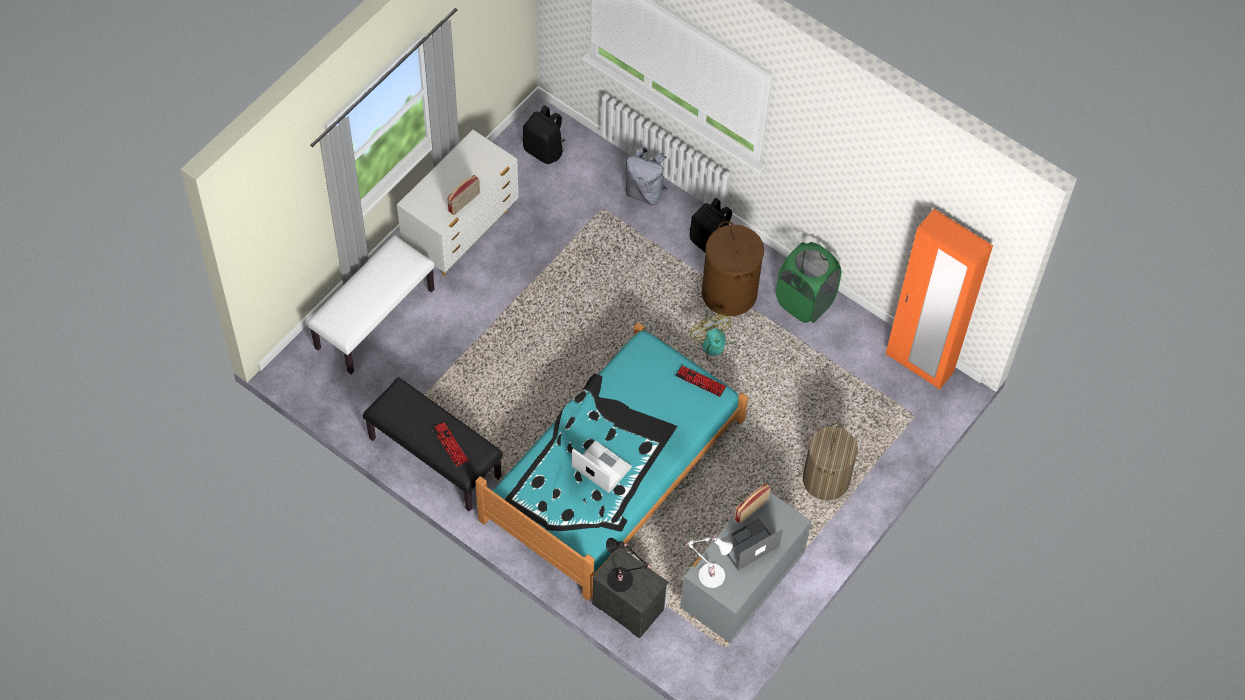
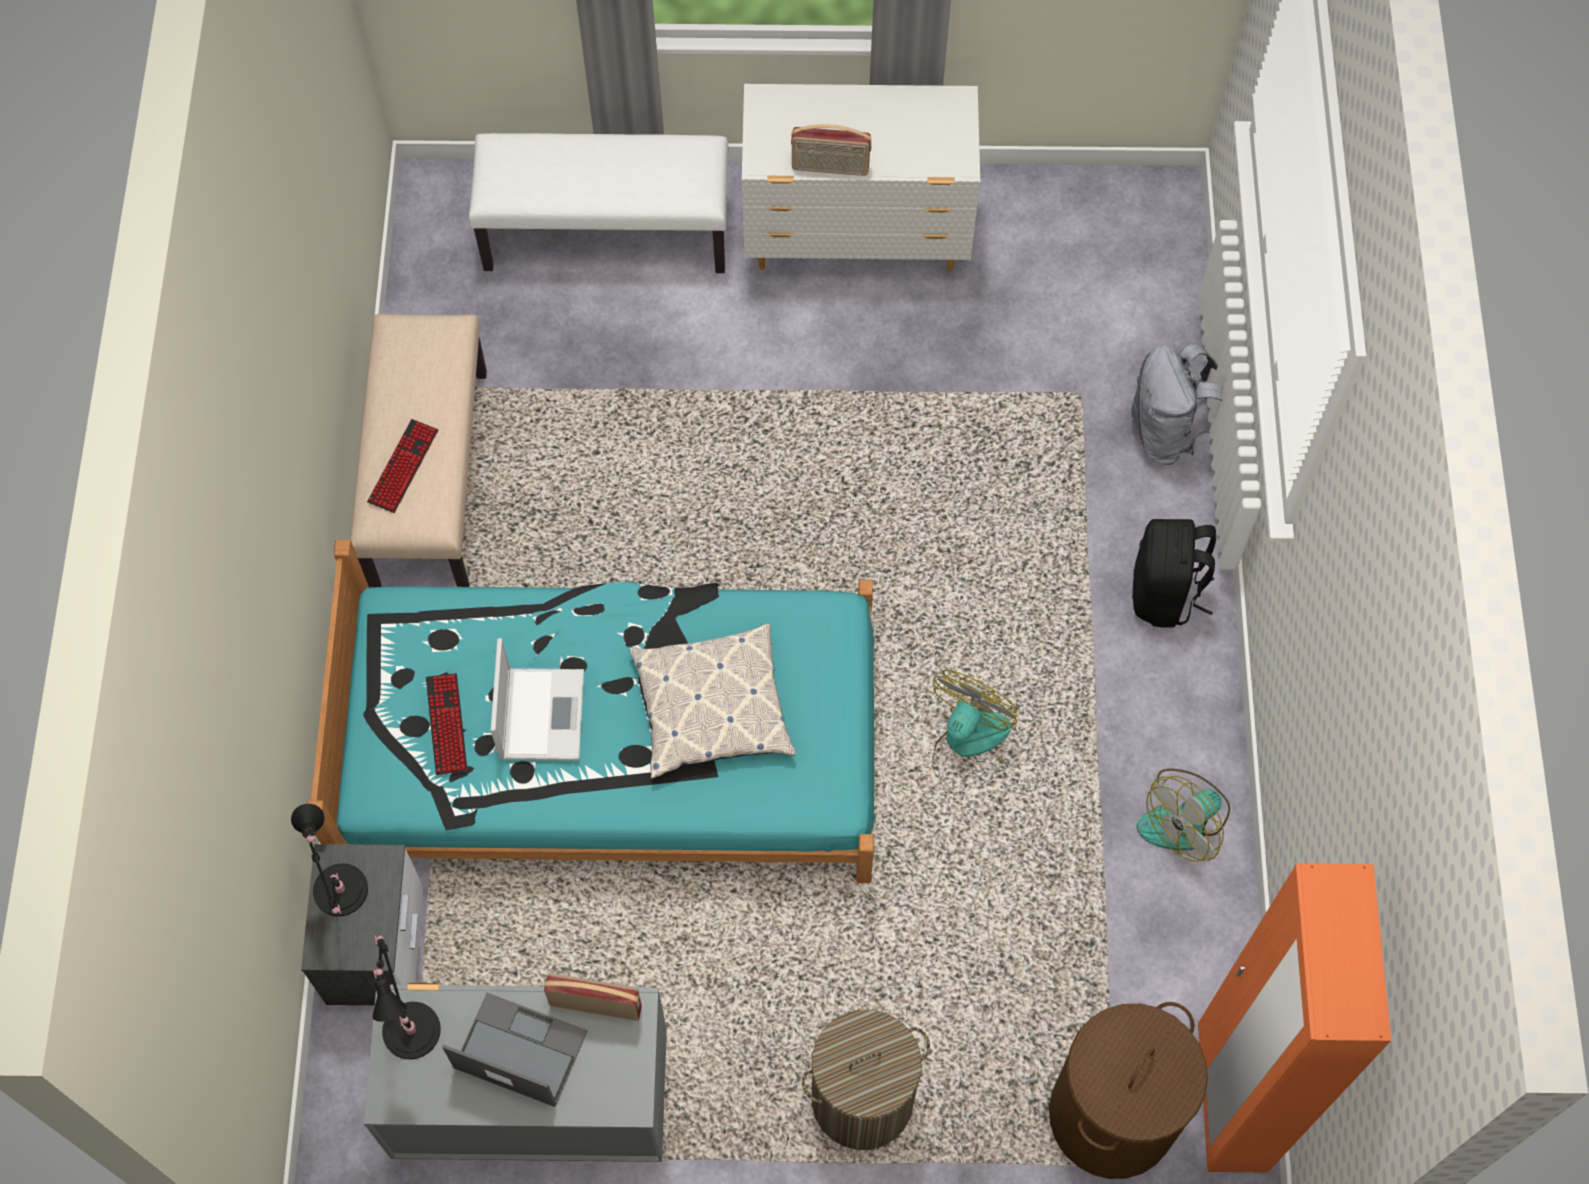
camera: 55 degrees right, 5 degrees up
black bench [363,377,503,512] -> beige bench [350,314,487,587]
black backpack [522,105,565,164] -> none
keyboard [675,366,727,397] -> keyboard moved to [426,673,468,775]
white table lamp [685,537,733,588] -> black table lamp [372,935,441,1059]
brown laundry basket [701,221,764,316] -> brown laundry basket moved to [1049,1002,1208,1179]
green laundry basket [776,242,842,323] -> fan [1137,769,1230,861]
none -> pillow [630,624,796,779]

